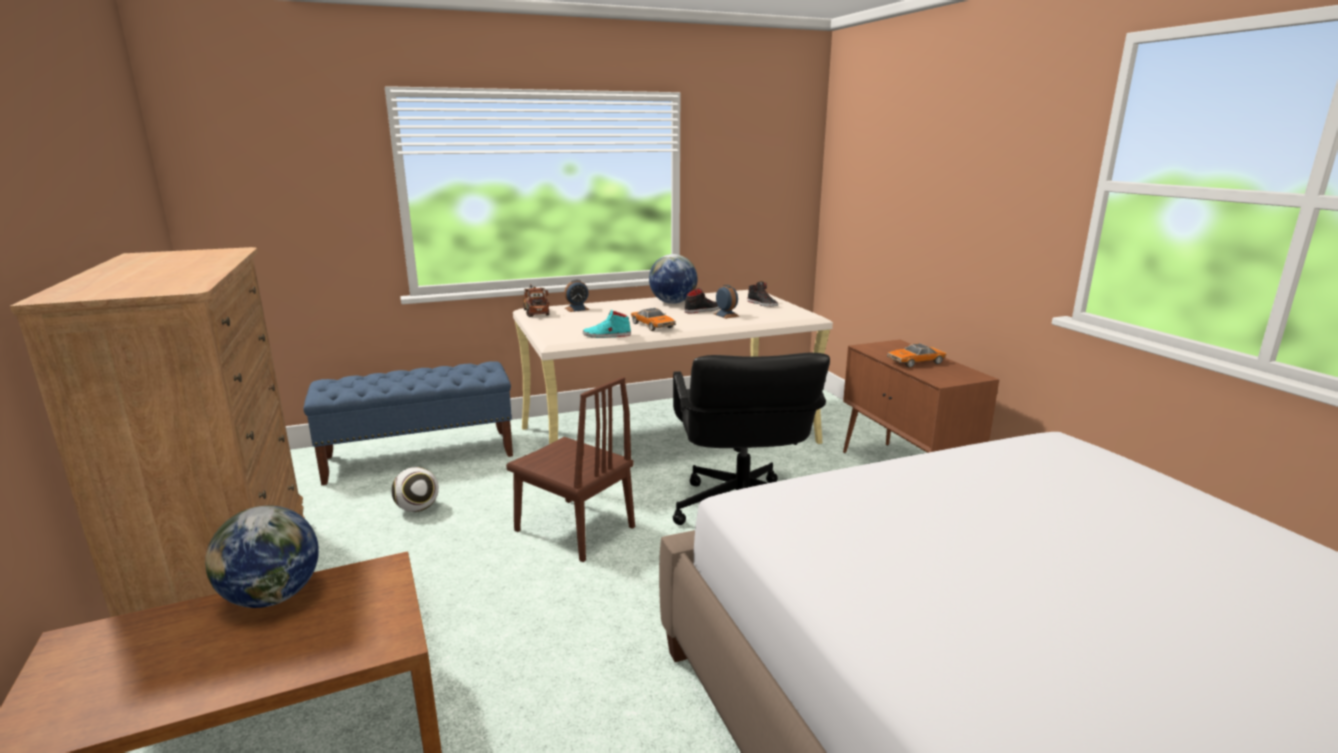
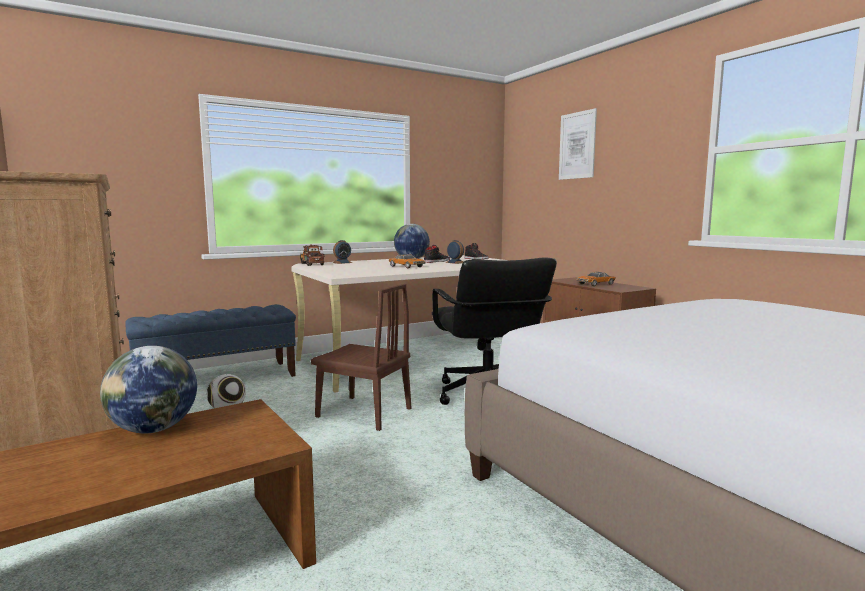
camera: 10 degrees left, 10 degrees down
turquoise shoe [583,309,631,338] -> none
none -> picture [559,108,597,180]

